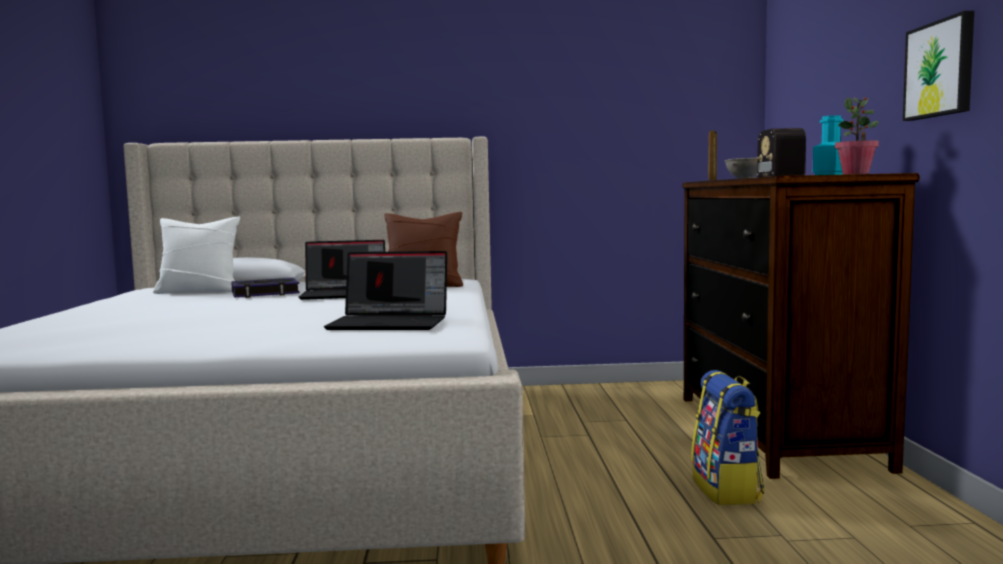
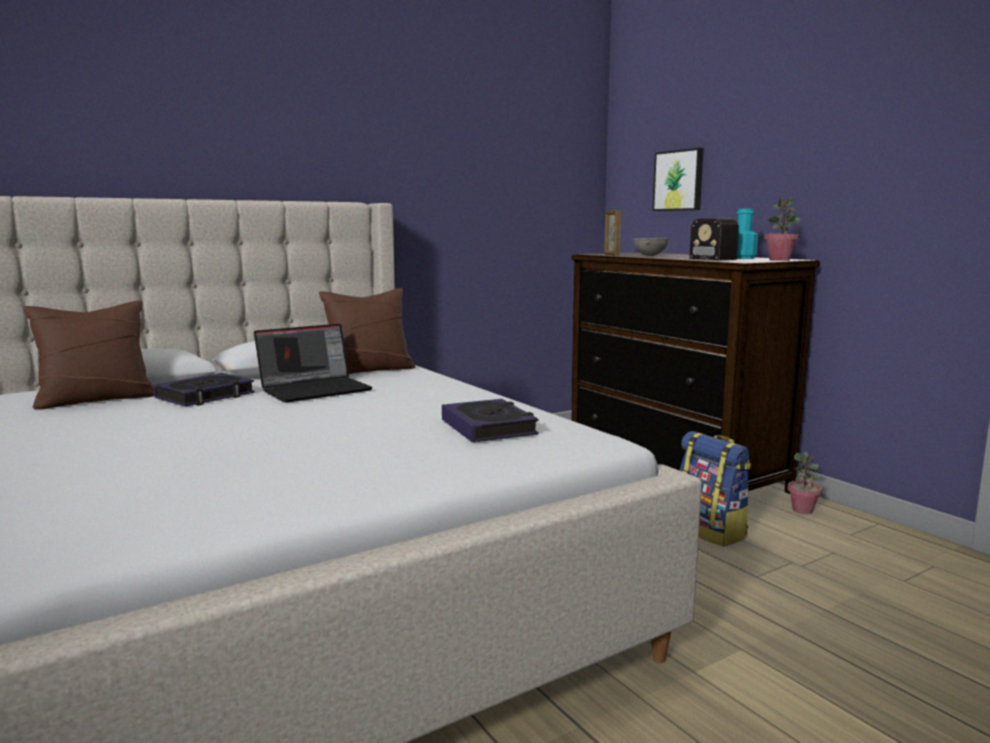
camera: 30 degrees left, 5 degrees up
white pillow [153,217,240,294] -> brown pillow [23,300,154,409]
laptop [324,251,447,330] -> book [442,399,539,442]
picture [903,11,974,121] -> picture moved to [652,148,704,211]
none -> potted plant [788,452,822,514]

